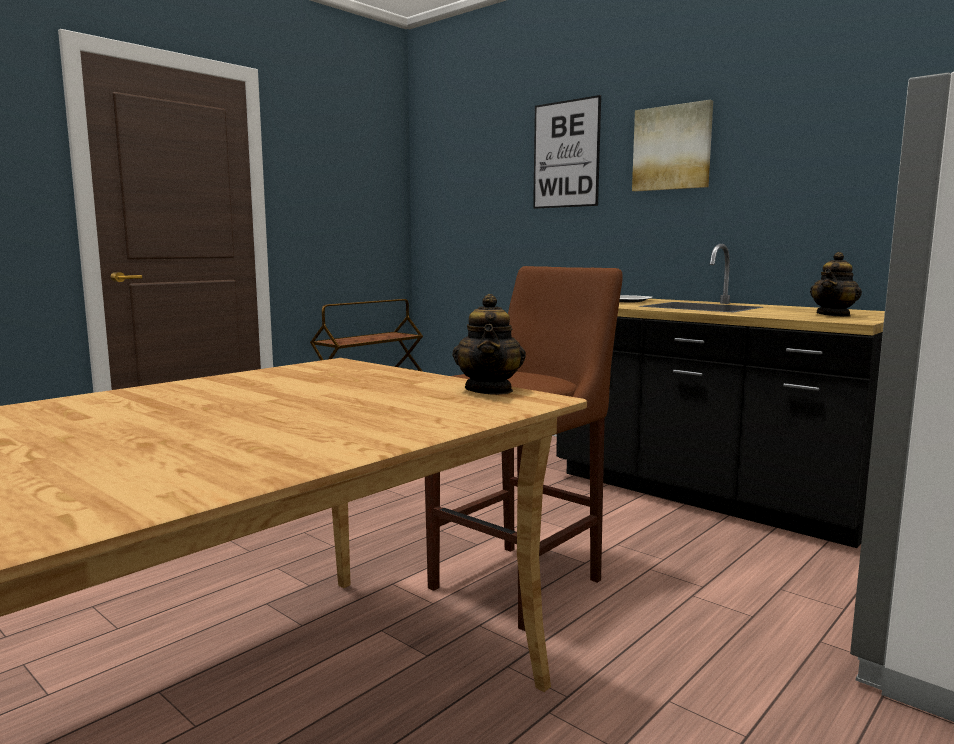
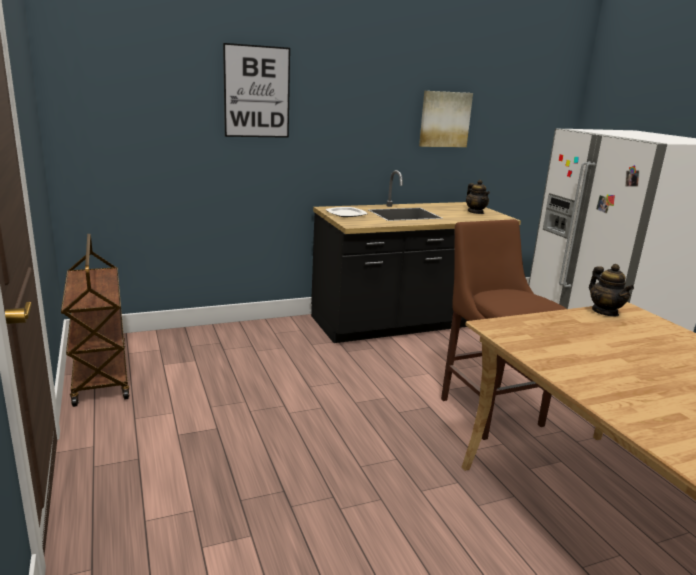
camera: 65 degrees left, 10 degrees up
teapot [453,294,526,395] -> teapot turned 45 degrees clockwise [589,264,634,317]
picture [632,100,713,192] -> picture moved to [419,91,473,147]

